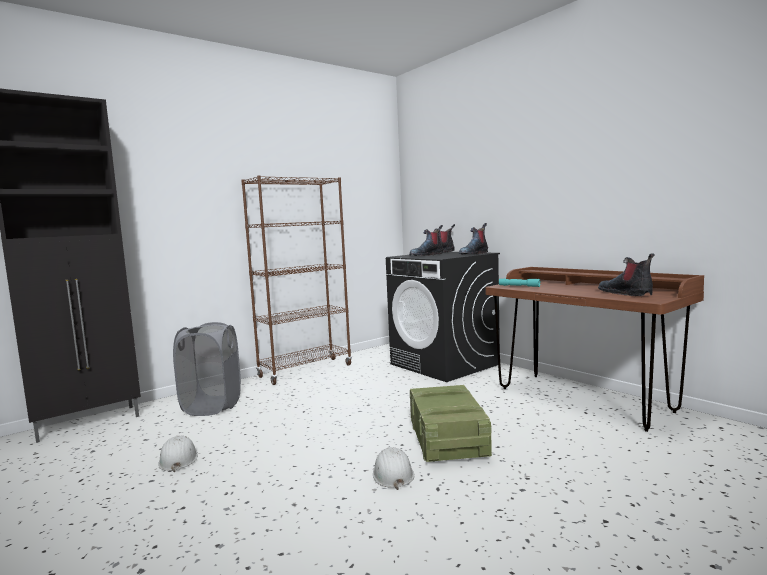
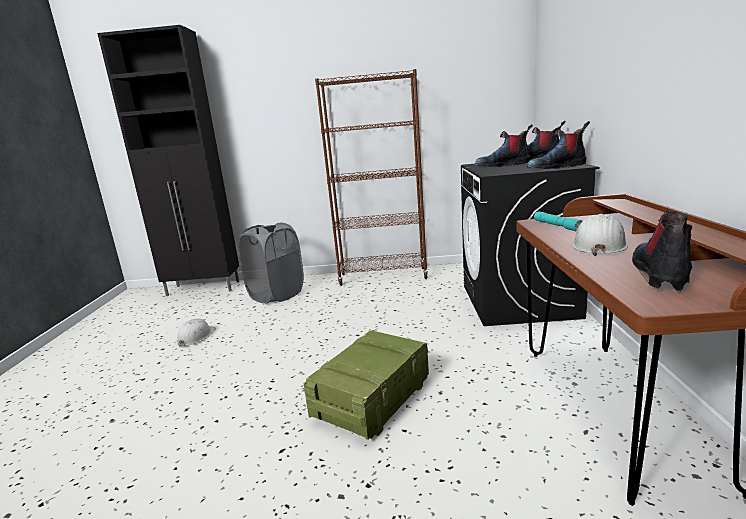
camera: 40 degrees right, 10 degrees up
white hard hat [373,447,414,490] -> white hard hat moved to [572,214,628,256]

